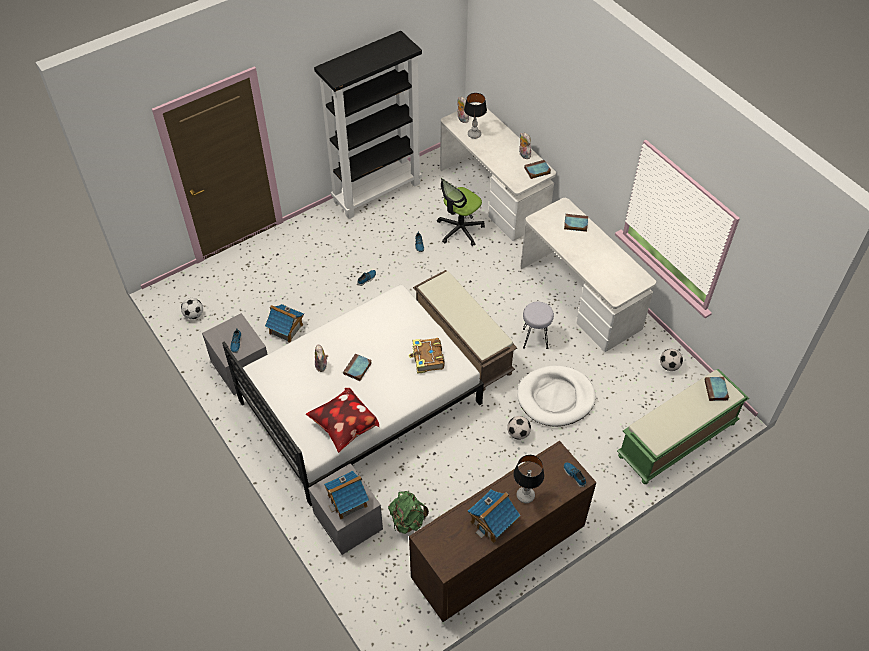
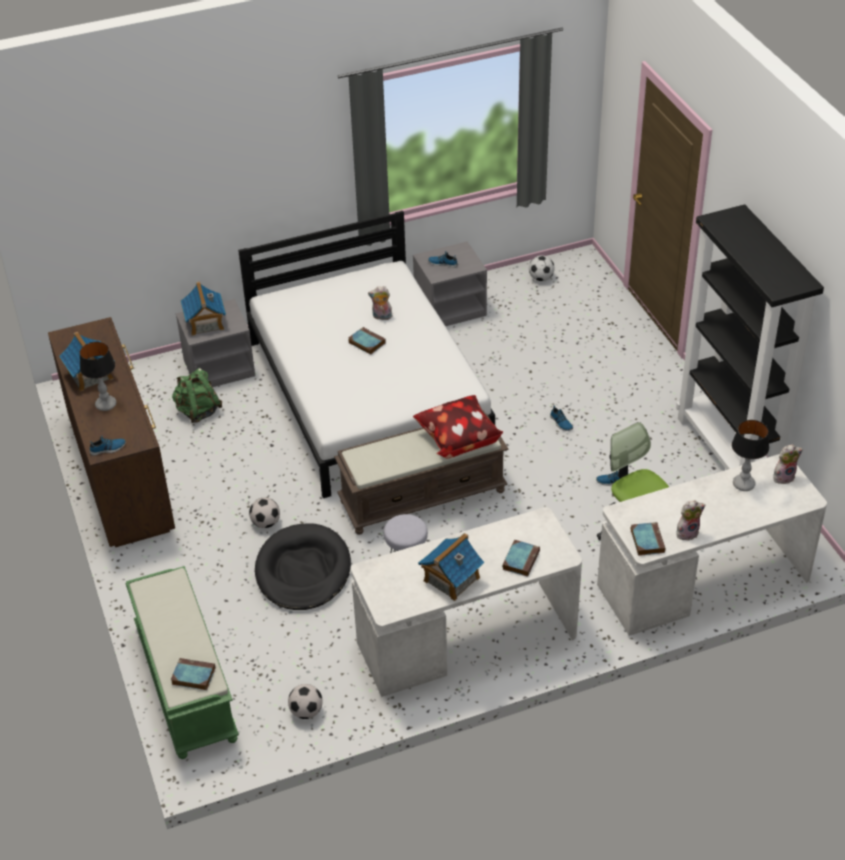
camera: 105 degrees right, 10 degrees down
toy house [265,304,304,343] -> toy house moved to [418,533,485,601]
pillow [306,388,379,453] -> pillow moved to [413,395,503,459]
book [409,338,445,374] -> none
white dog bed [517,366,596,427] -> black dog bed [255,523,351,610]

